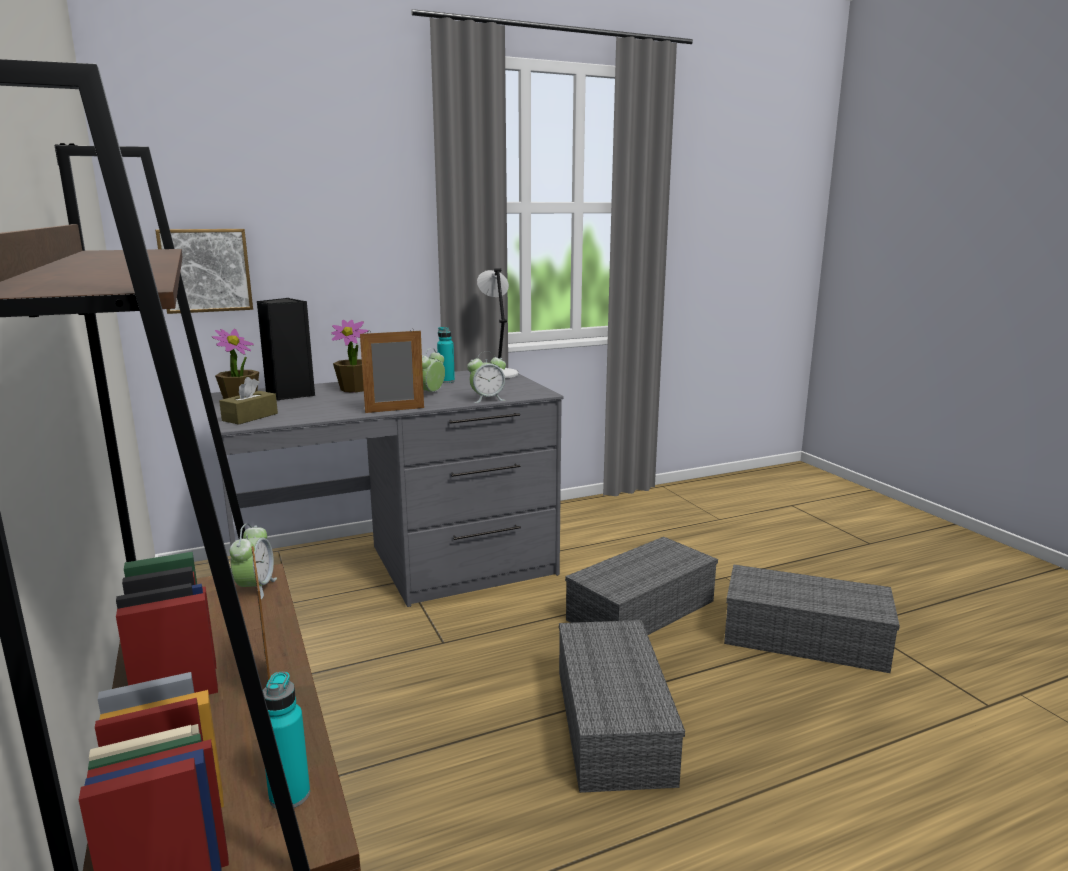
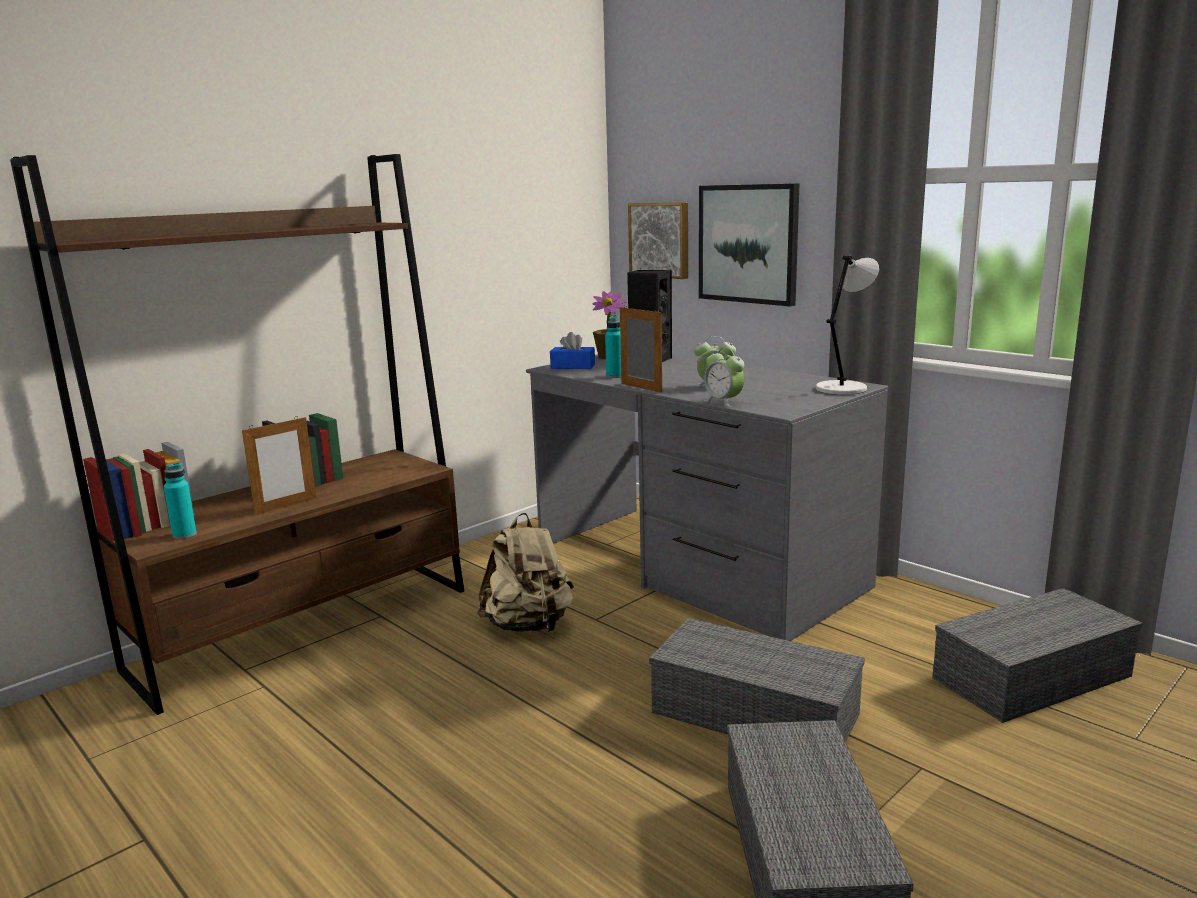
camera: 70 degrees right, 0 degrees up
brown tissue box [219,377,278,425] -> blue tissue box [550,332,595,369]
alarm clock [229,523,277,599] -> none
potted plant [331,320,369,393] -> none
turquoise bottle [437,327,455,383] -> turquoise bottle moved to [605,316,621,378]
grey storage box [559,620,685,793] -> grey storage box moved to [933,588,1143,723]
none -> beige backpack [477,513,574,632]
none -> picture [699,183,800,306]

